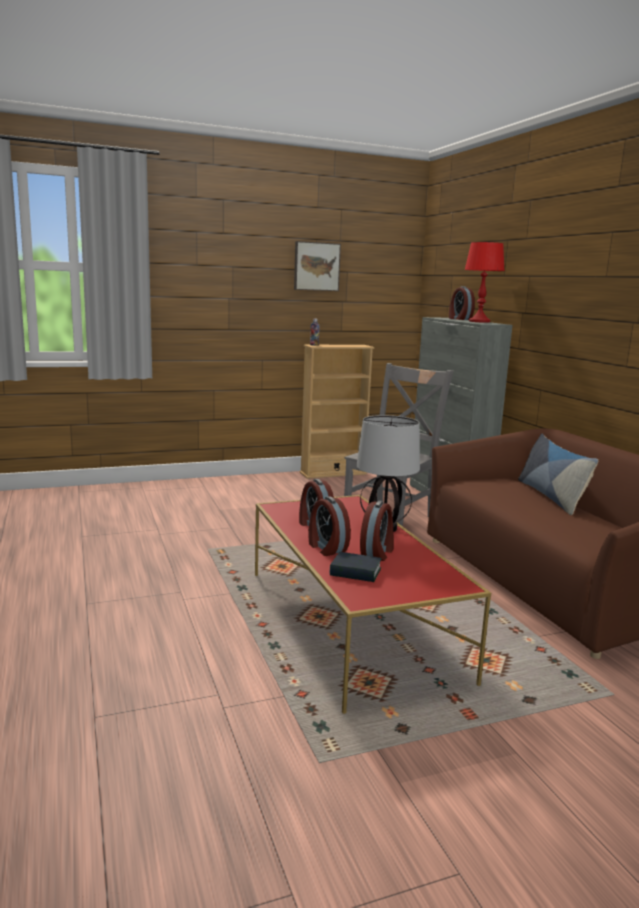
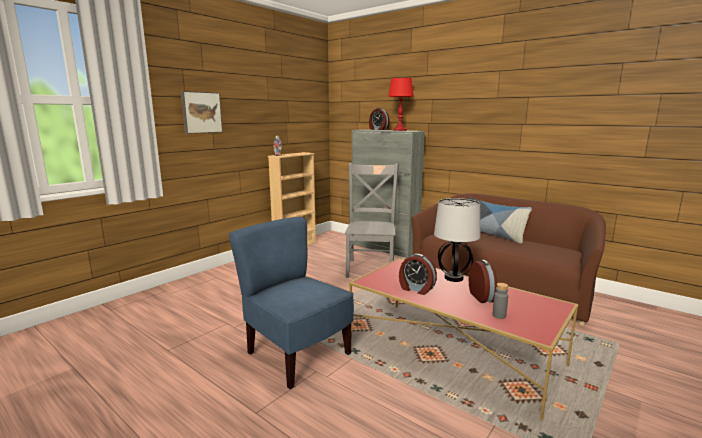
camera: 30 degrees left, 0 degrees up
picture [294,241,341,291] -> picture moved to [180,91,223,134]
alarm clock [308,496,351,556] -> none
book [330,552,382,582] -> grey bottle [492,283,508,319]
none -> blue chair [229,217,354,389]

